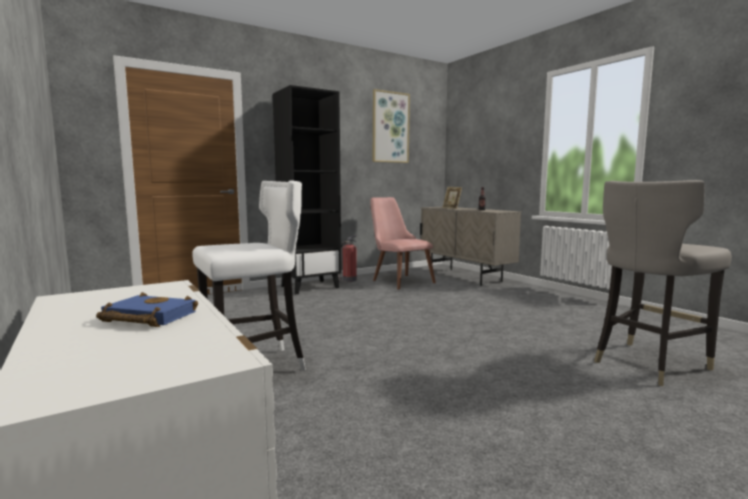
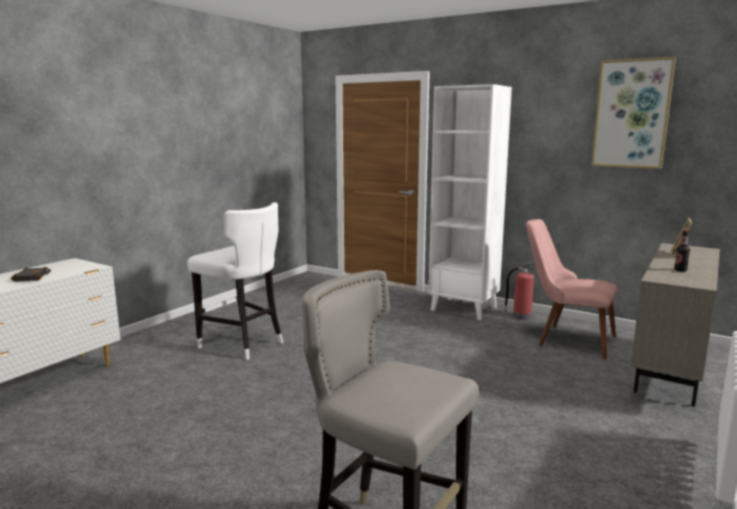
camera: 65 degrees right, 5 degrees up
blue book [96,292,198,327] -> black book [11,267,51,282]
black bookcase [273,85,342,294] -> white bookcase [429,84,512,320]
pink chair [370,197,436,290] -> pink chair turned 90 degrees counterclockwise [526,219,617,359]

